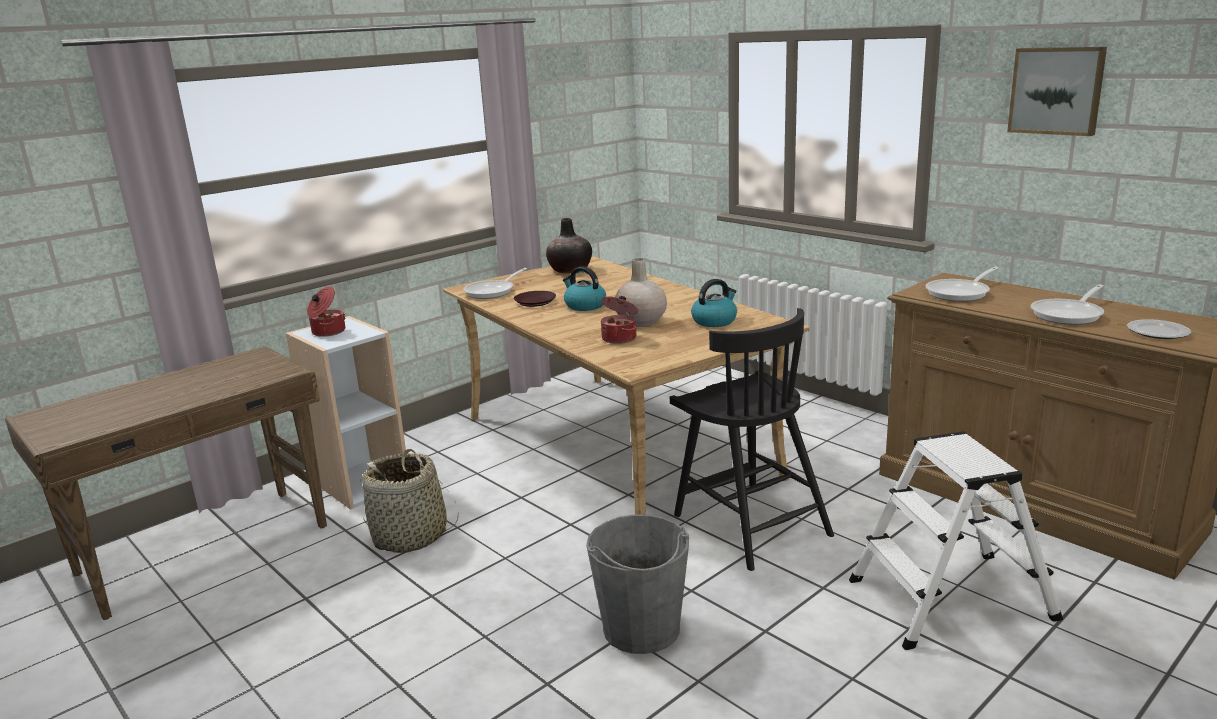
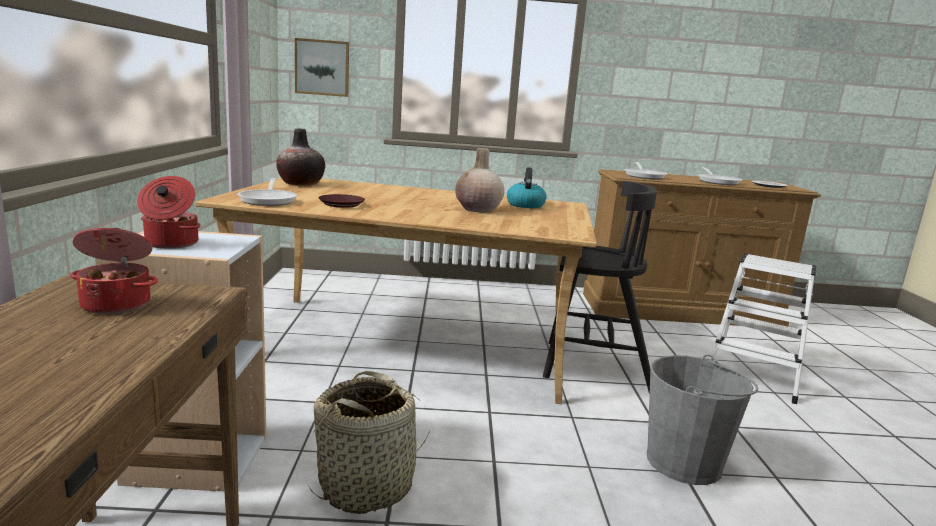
camera: 50 degrees left, 5 degrees down
kettle [563,266,606,311] -> none
cooking pot [601,296,638,344] -> cooking pot moved to [70,228,158,314]
picture [1007,47,1107,136] -> picture moved to [295,38,349,97]

